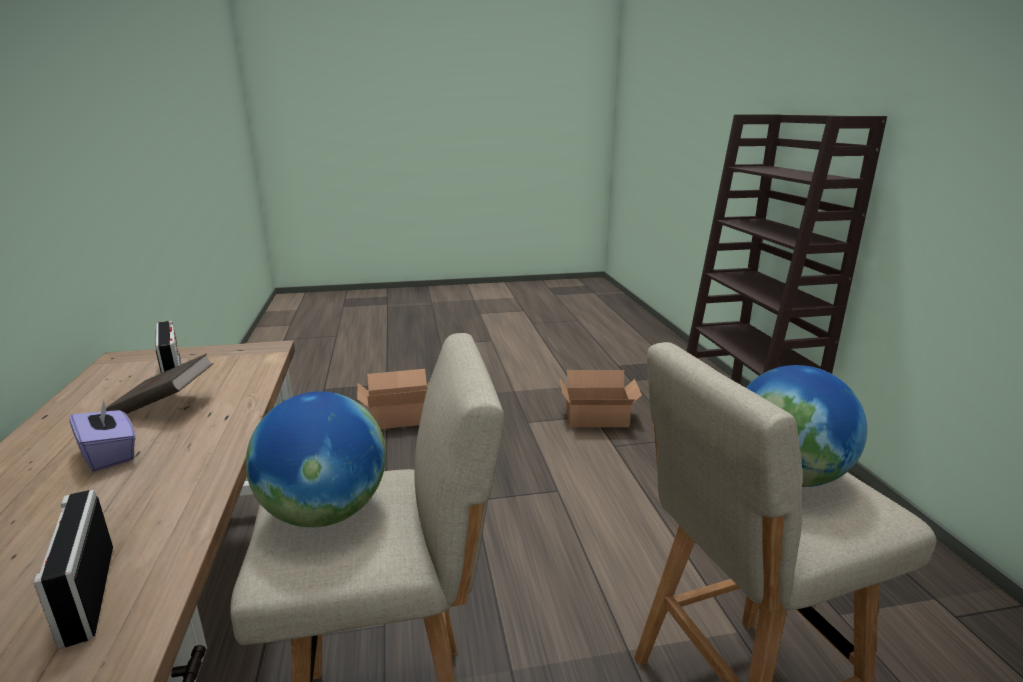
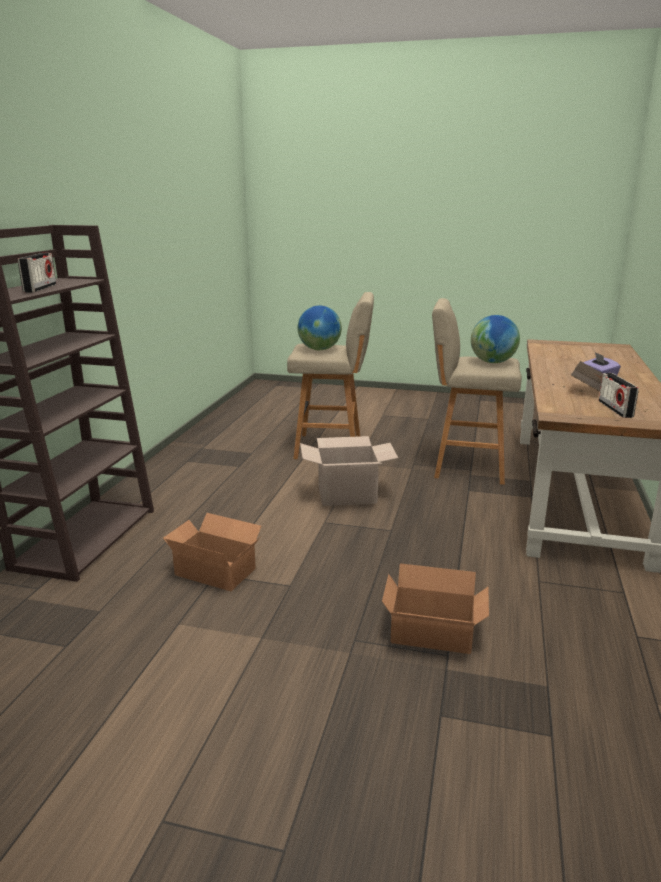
camera: 155 degrees left, 0 degrees up
radio [33,490,113,649] -> radio moved to [18,253,56,293]
none -> cardboard box [300,436,398,506]

